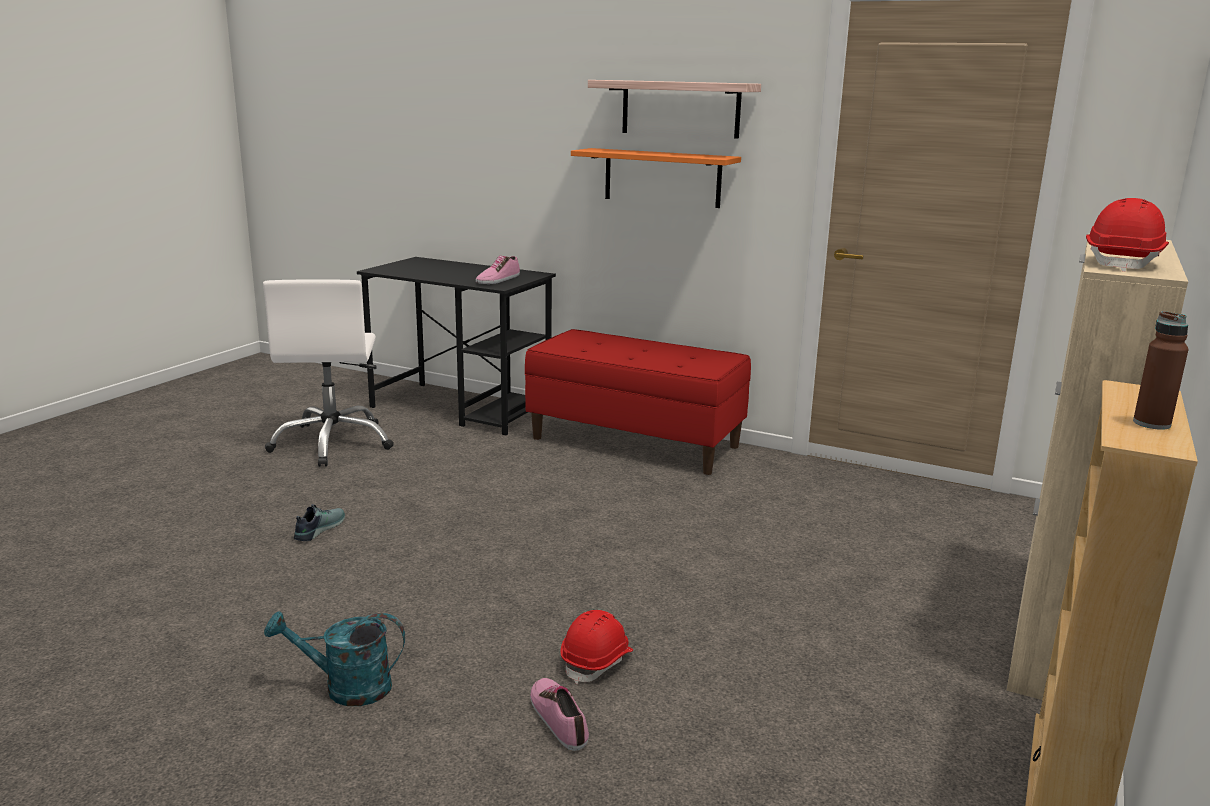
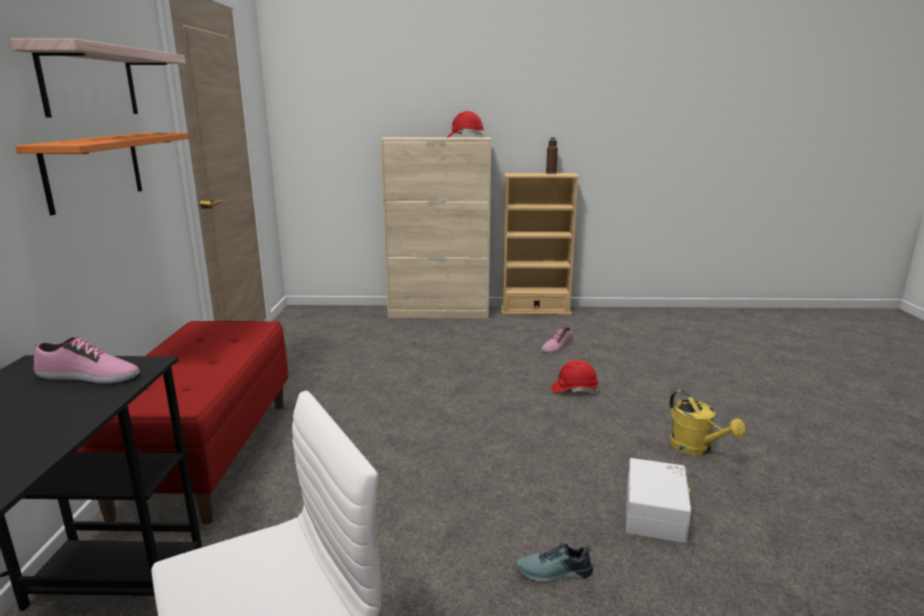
camera: 115 degrees left, 0 degrees up
turquoise watering can [264,611,405,706] -> yellow watering can [669,390,746,455]
shoe [530,678,589,751] -> shoe moved to [541,327,573,353]
none -> white storage box [626,458,691,543]

